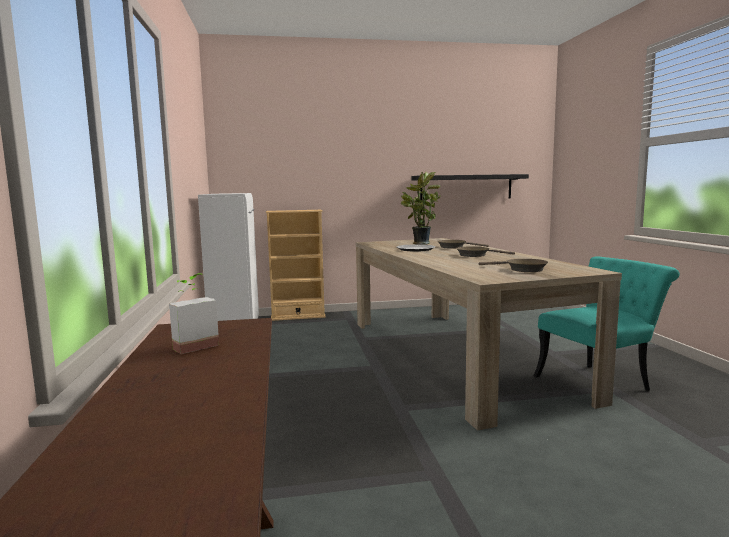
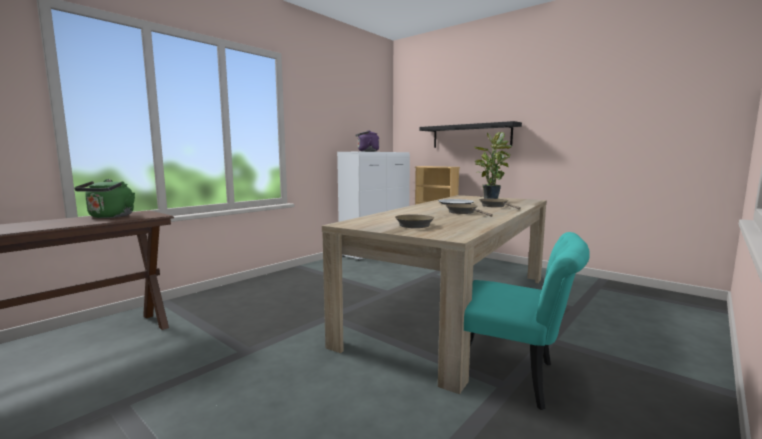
camera: 50 degrees right, 0 degrees up
potted plant [169,273,219,354] -> green kettle [74,179,135,218]
black shelf [412,174,529,200] -> black shelf moved to [419,121,522,148]
none -> purple kettle [355,130,379,152]

